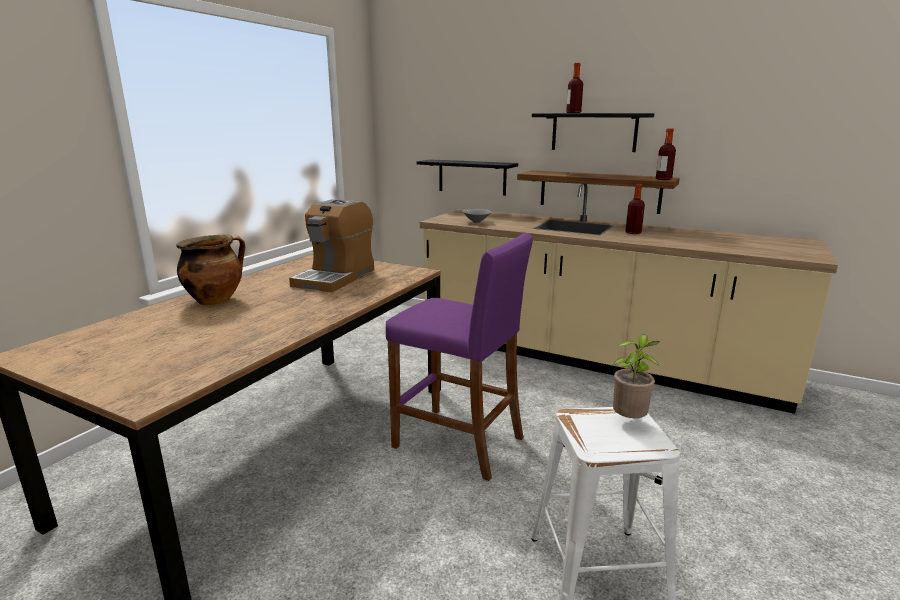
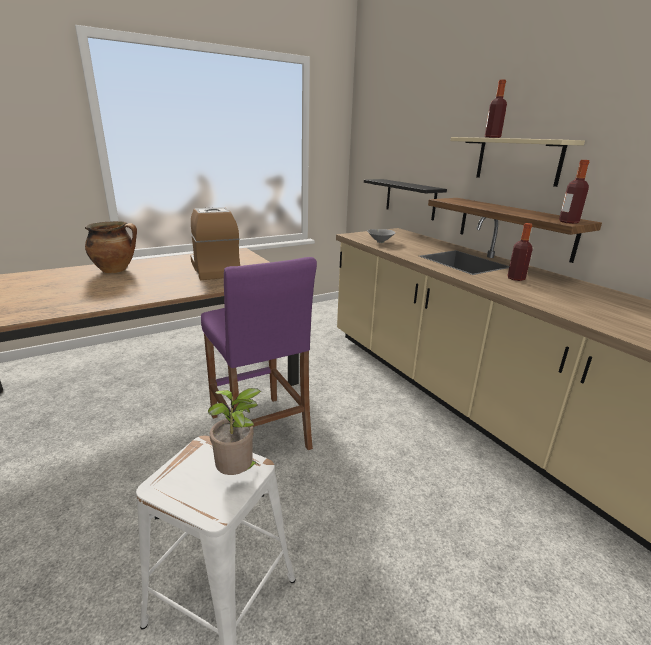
camera: 30 degrees right, 5 degrees up
coffee machine [289,199,374,292] -> coffee machine turned 105 degrees clockwise [190,207,240,280]
black shelf [532,113,654,152] -> beige shelf [450,137,585,187]

